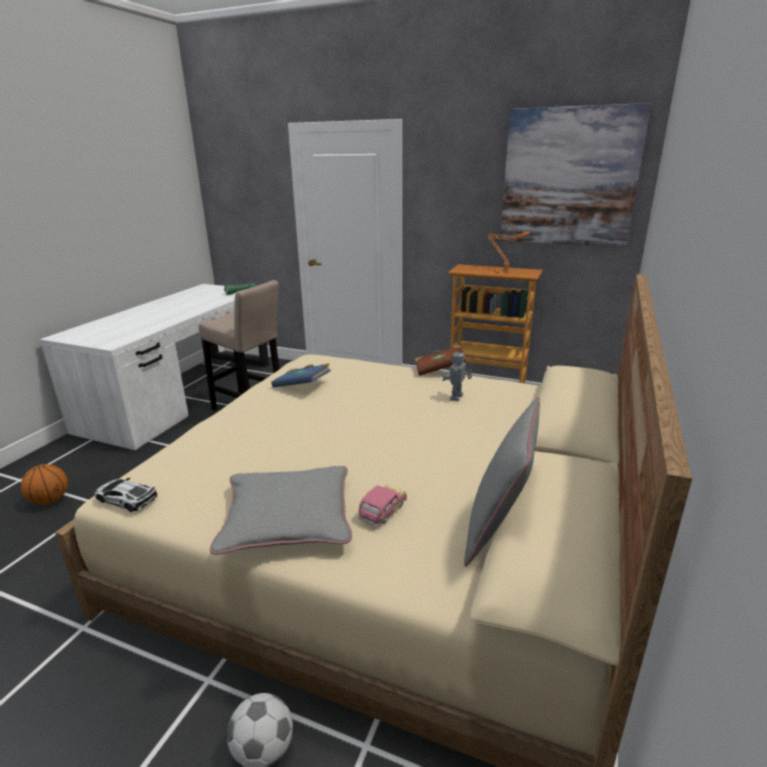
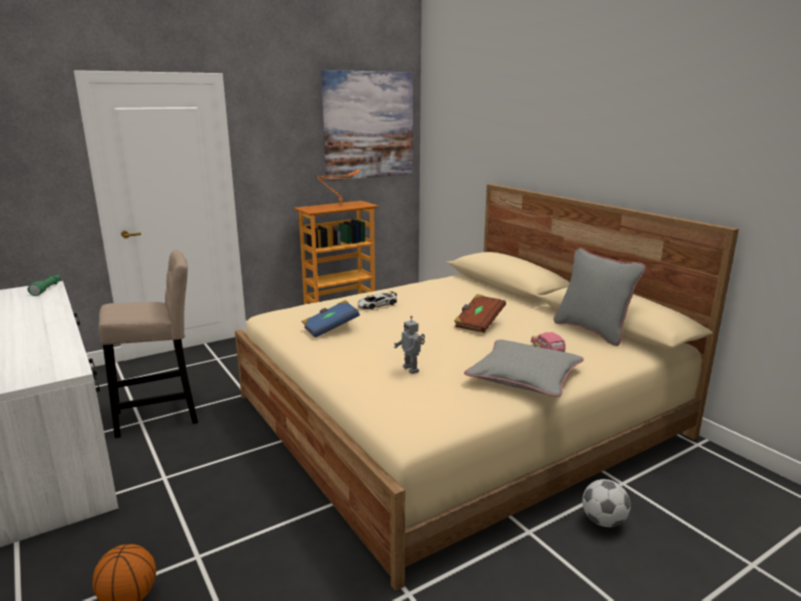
camera: 55 degrees left, 5 degrees down
toy car [94,478,157,512] -> toy car moved to [358,291,397,309]
brown book [415,345,466,376] -> brown book moved to [454,294,506,333]
toy robot [442,348,472,401] -> toy robot moved to [394,316,425,374]

